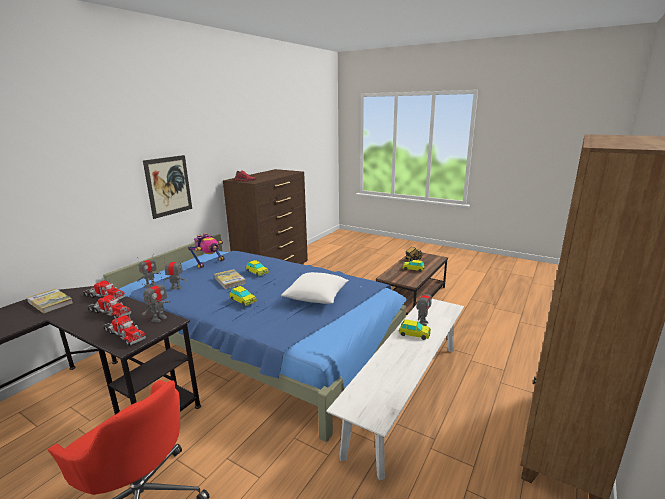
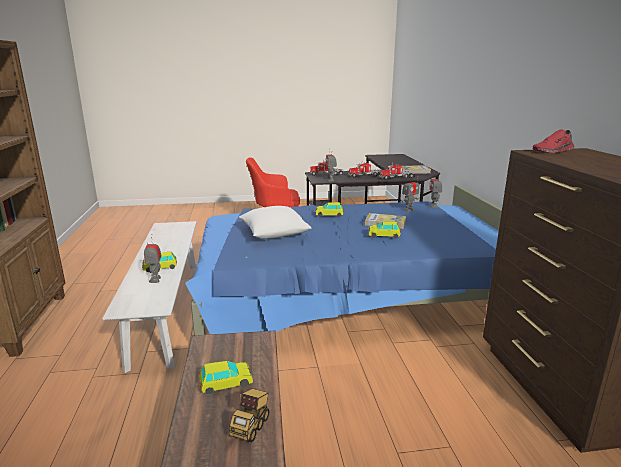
camera: 140 degrees right, 0 degrees up
picture [143,155,192,219] -> none
toy robot [188,233,225,268] -> none

